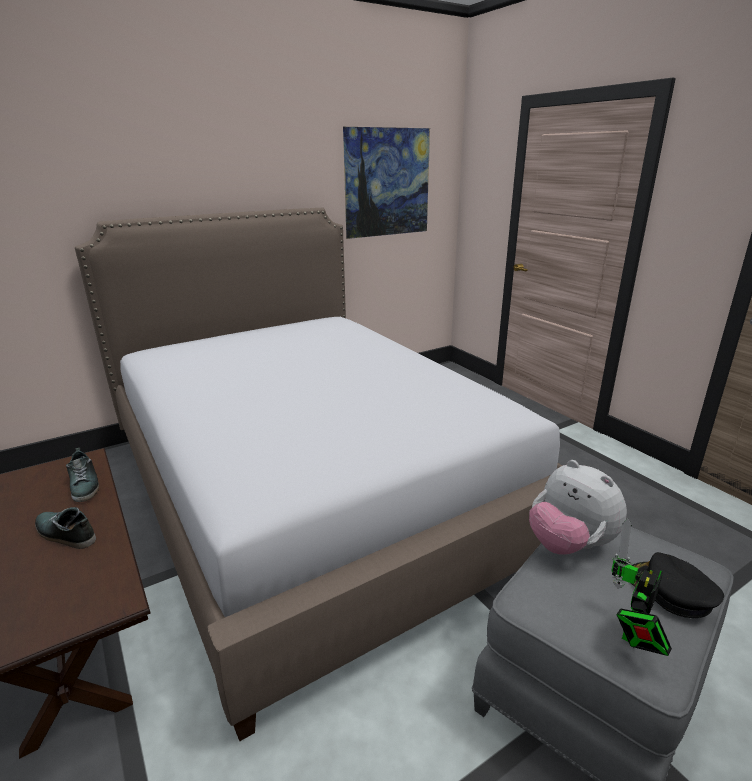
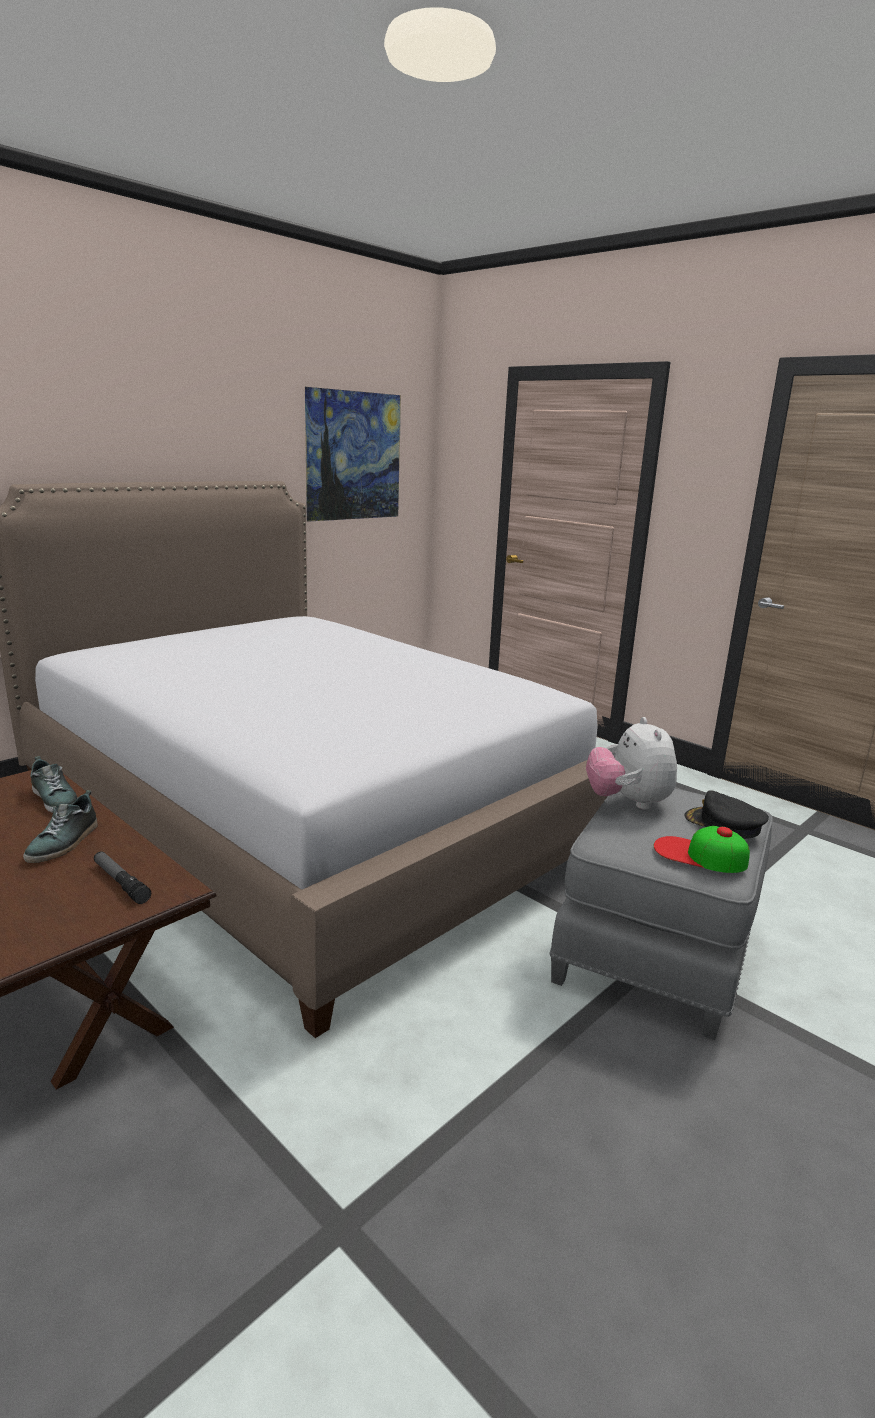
camera: 15 degrees left, 5 degrees down
shoe [35,507,96,549] -> shoe turned 90 degrees counterclockwise [23,790,98,863]
plush toy [529,460,627,555] -> plush toy turned 45 degrees clockwise [586,717,677,809]
toy robot [611,518,672,656] -> cap [654,826,750,873]
none -> flashlight [94,851,151,904]

